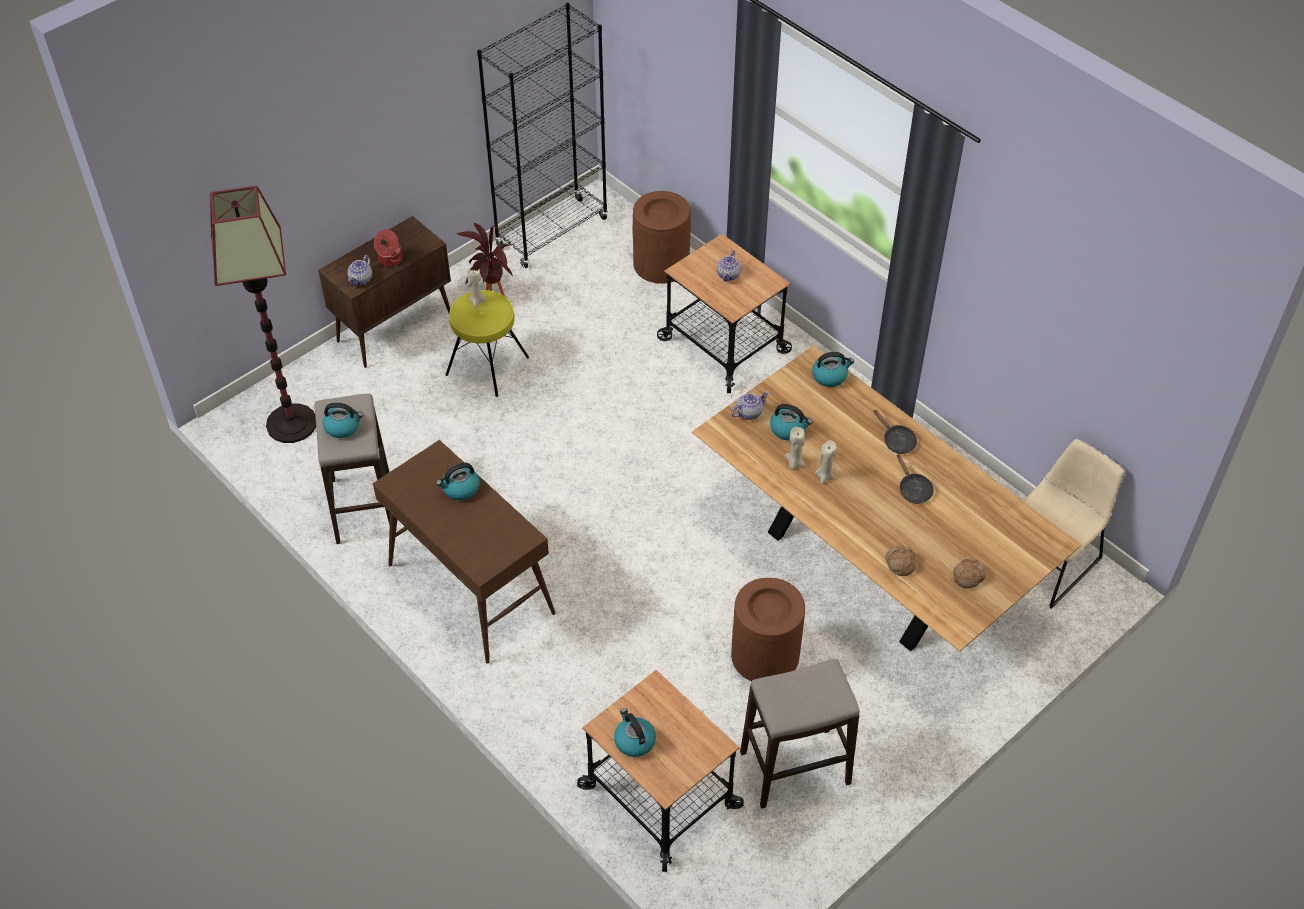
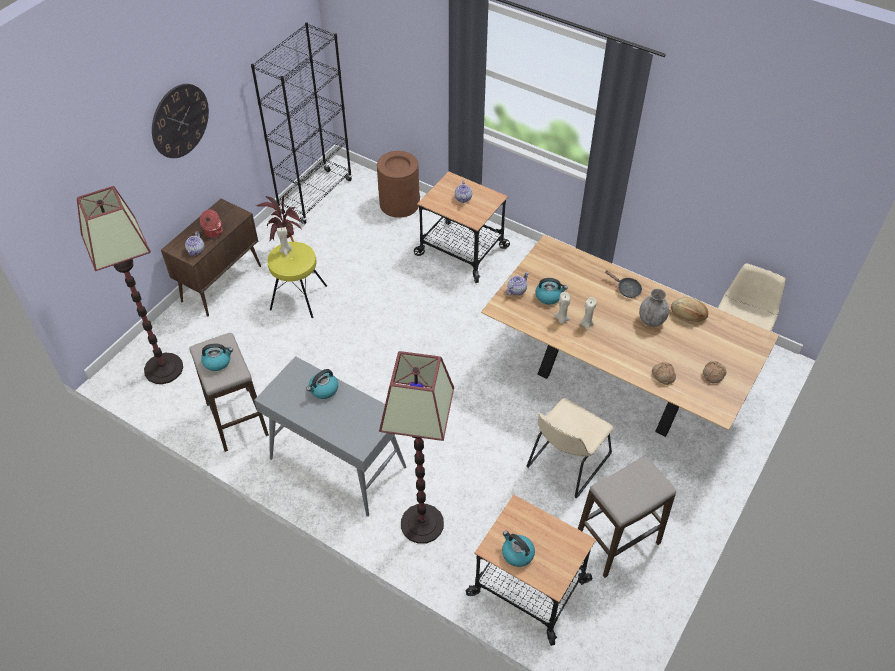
camera: 15 degrees left, 0 degrees up
brown console table [373,440,556,664] -> grey console table [254,356,406,517]
brown trash can [731,578,805,681] -> beige chair [526,398,614,499]
kettle [812,352,854,387] -> none
black frying pan [897,454,934,504] -> grey vase [639,289,669,327]
none -> wall clock [152,84,209,158]
none -> floor lamp [379,351,454,544]
none -> bread [671,297,708,322]

